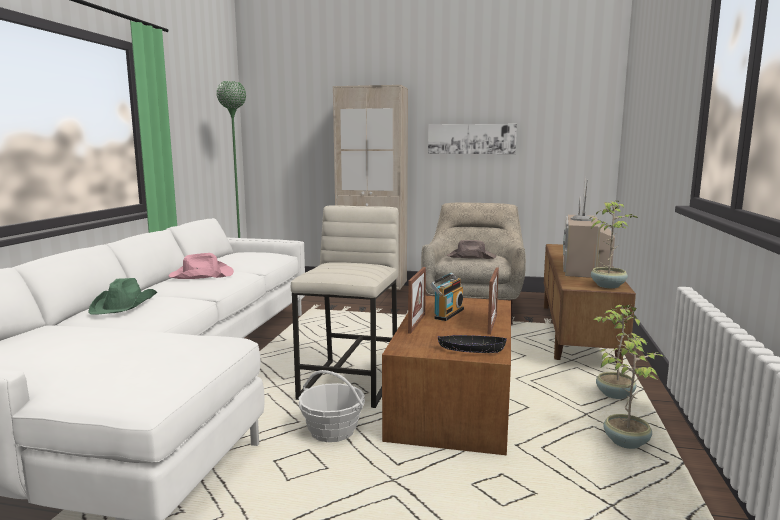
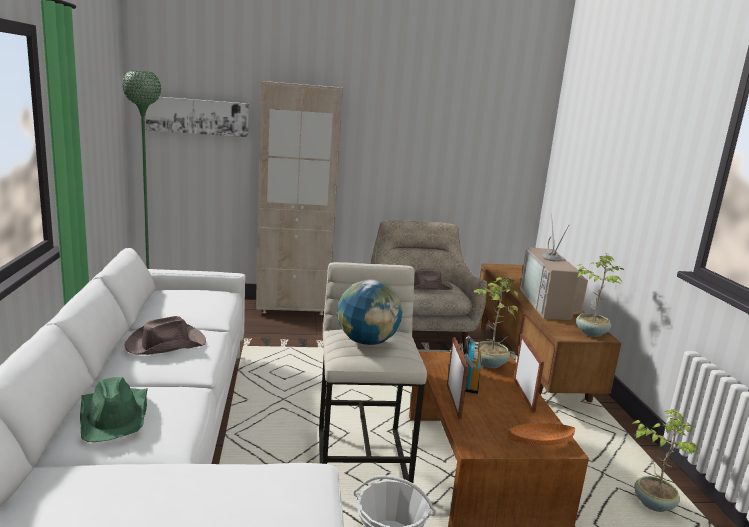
camera: 20 degrees left, 5 degrees up
pink hat [168,253,234,279] -> brown hat [124,316,206,355]
picture [428,124,517,154] -> picture moved to [146,97,249,137]
black bowl [438,335,507,353] -> orange bowl [508,423,575,446]
potted plant [593,305,640,399] -> potted plant moved to [474,277,518,368]
none -> globe [337,279,403,345]

